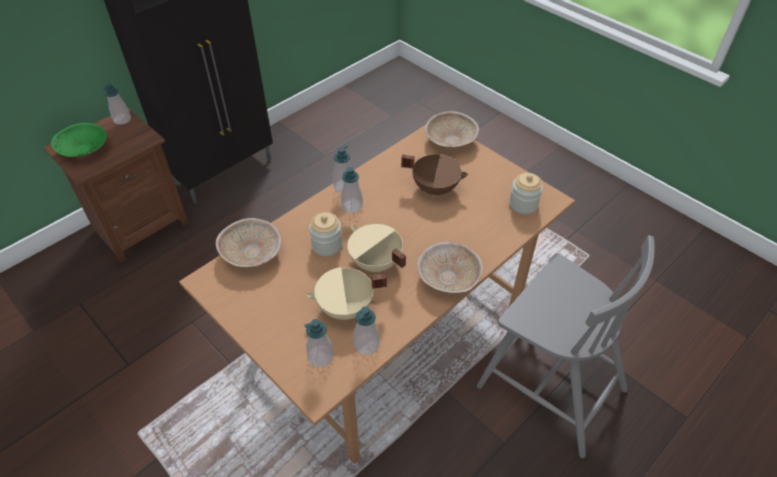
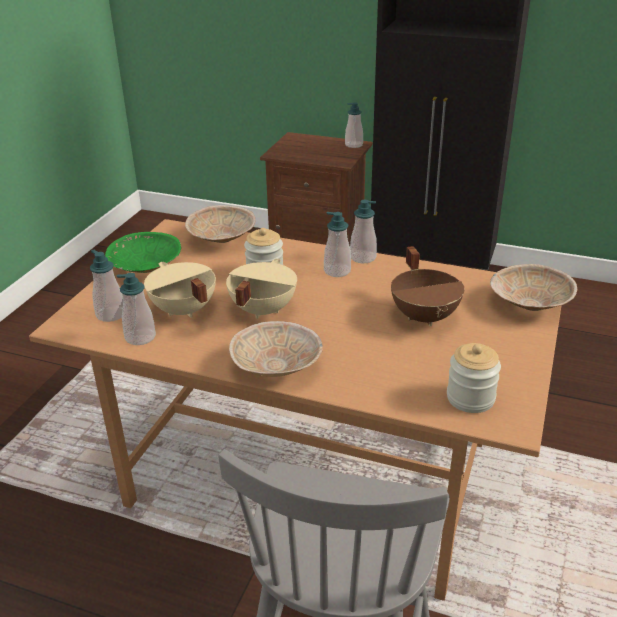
camera: 65 degrees right, 15 degrees down
green bowl [51,123,107,157] -> green bowl moved to [105,232,181,273]

